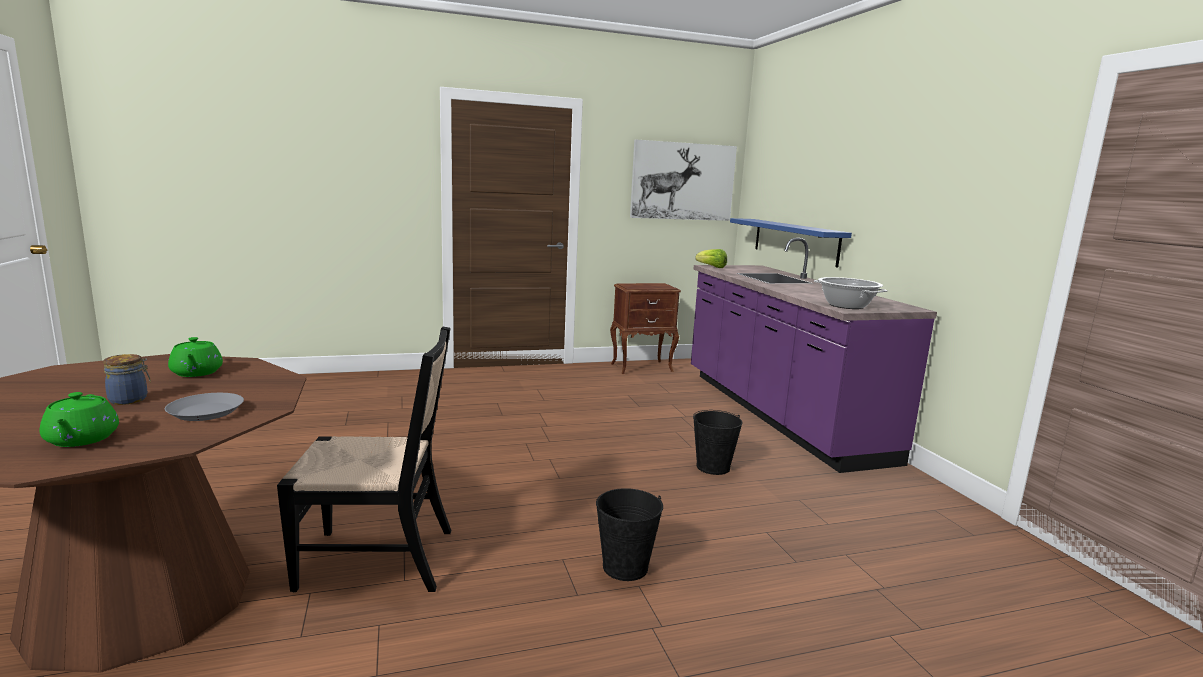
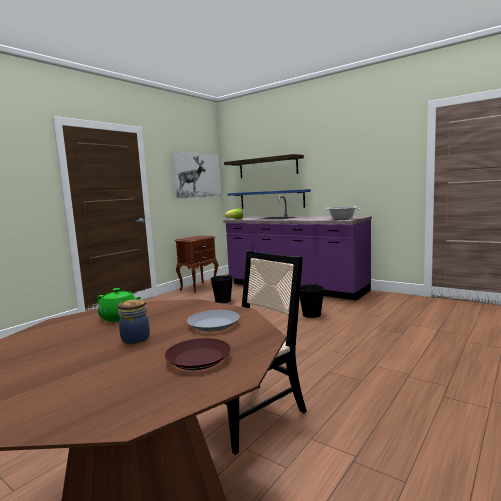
camera: 35 degrees left, 5 degrees down
green teapot [39,392,119,447] -> brown plate [165,338,231,370]
black bucket [596,488,663,581] -> black bucket moved to [211,275,233,303]
none -> shelf [224,154,304,178]

